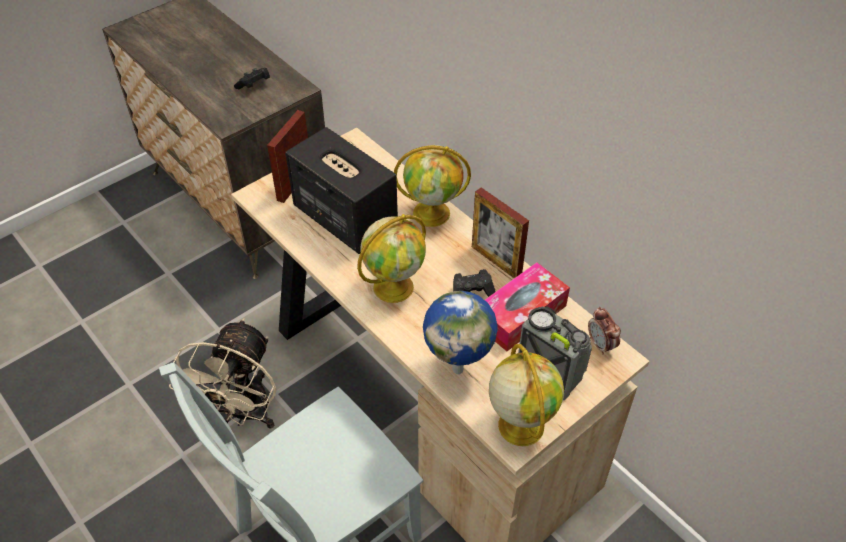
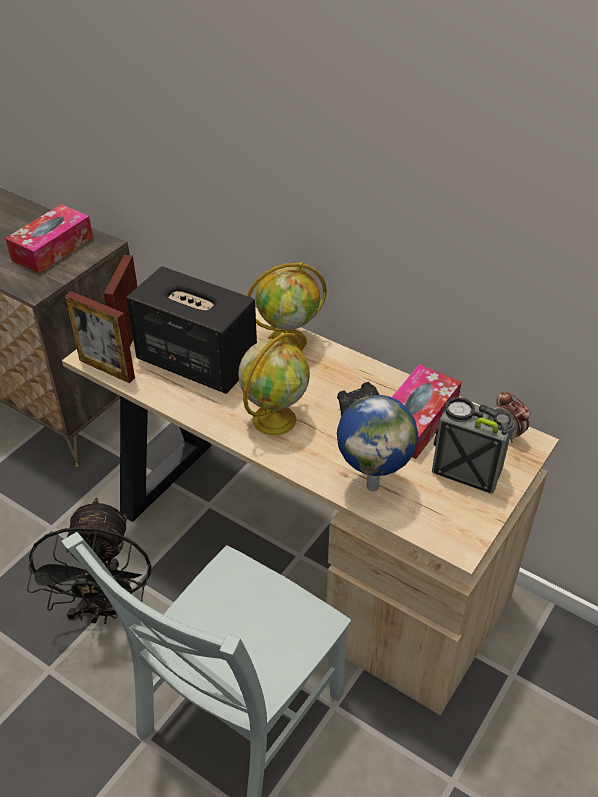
camera: 15 degrees left, 5 degrees down
beige fan [169,318,276,429] -> black fan [27,498,151,624]
black game controller [234,68,270,89] -> tissue box [5,204,93,273]
picture frame [472,187,529,278] -> picture frame moved to [65,291,135,383]
globe [489,344,564,446] -> none

